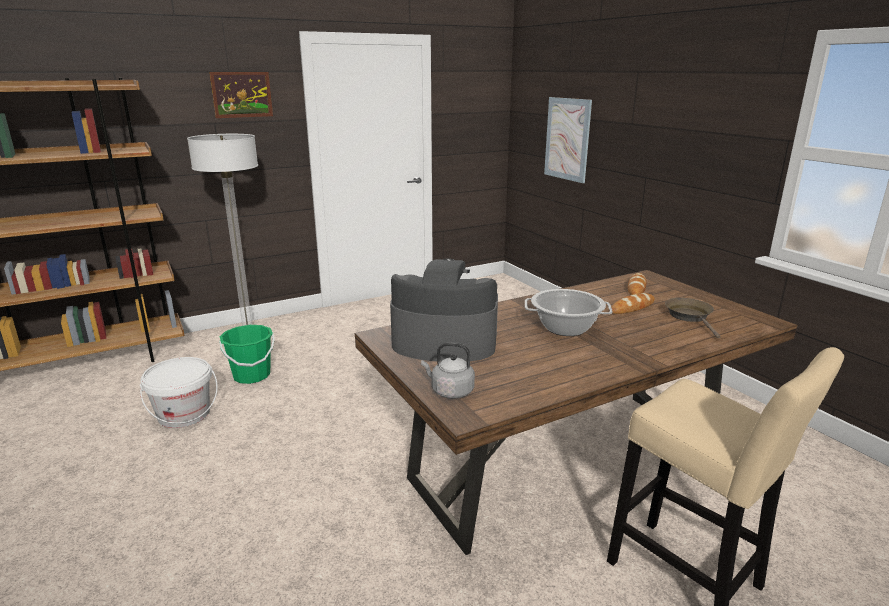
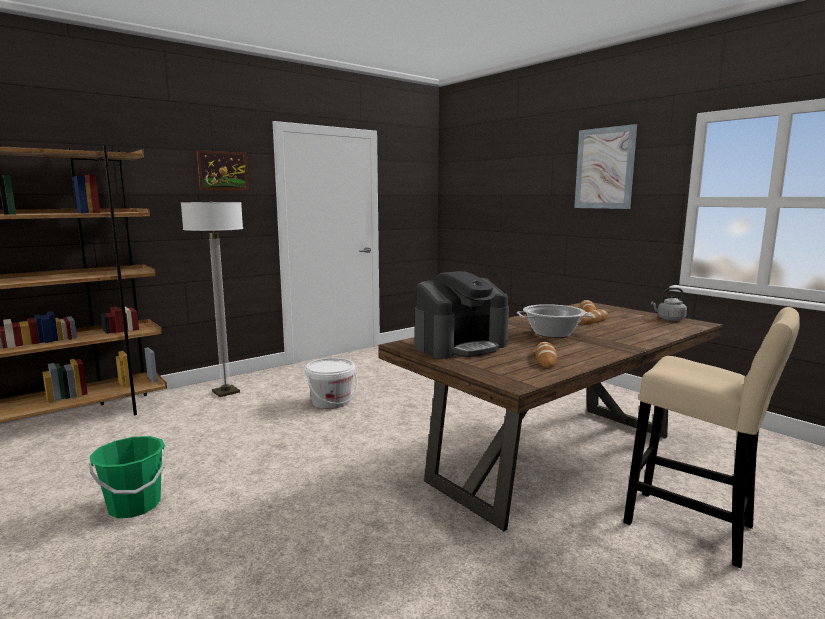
camera: 10 degrees left, 10 degrees down
white bucket [140,357,218,428] -> white bucket moved to [305,358,358,409]
green bucket [219,325,275,384] -> green bucket moved to [89,436,167,518]
coffee machine [390,258,498,362] -> coffee machine turned 150 degrees clockwise [415,271,509,359]
grey kettle [421,343,475,399] -> grey kettle moved to [651,288,687,321]
picture [544,97,592,183] -> picture moved to [574,124,637,209]
brown frying pan [665,298,721,338] -> none
none -> bread [536,342,557,368]

